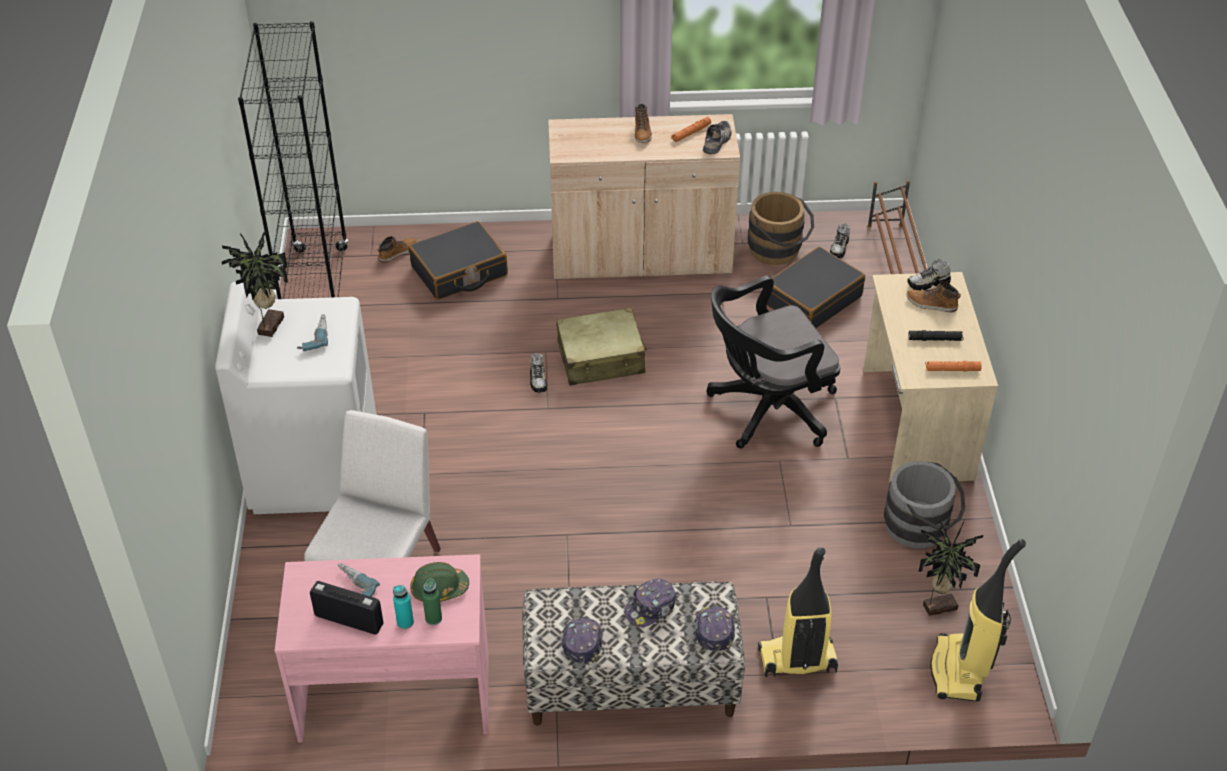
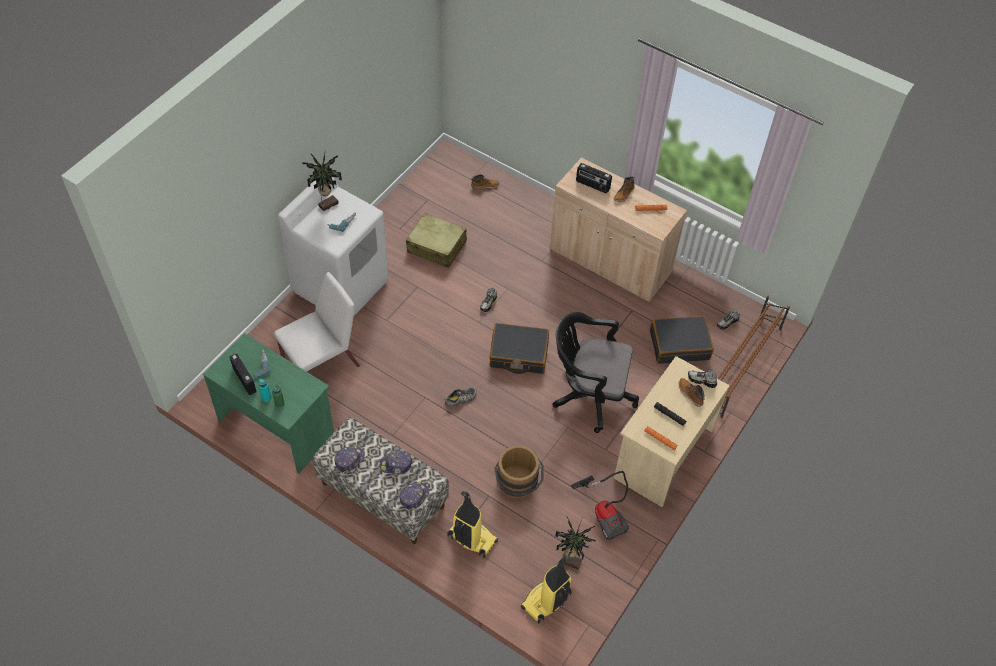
camera: 35 degrees right, 10 degrees up
black bookcase [238,21,349,299] -> none
pink desk [275,554,489,743] -> green desk [203,333,334,474]
black suitcase [409,221,508,300] -> black suitcase moved to [489,323,549,374]
green hard hat [410,562,469,602] -> none
beige suitcase [556,307,647,385] -> beige suitcase moved to [406,213,467,268]
shoe [703,121,731,154] -> shoe moved to [444,388,477,408]
brown bucket [748,192,814,265] -> brown bucket moved to [494,445,544,499]
grey bucket [884,461,965,549] -> vacuum cleaner [571,471,629,541]
none -> radio [576,163,612,193]

